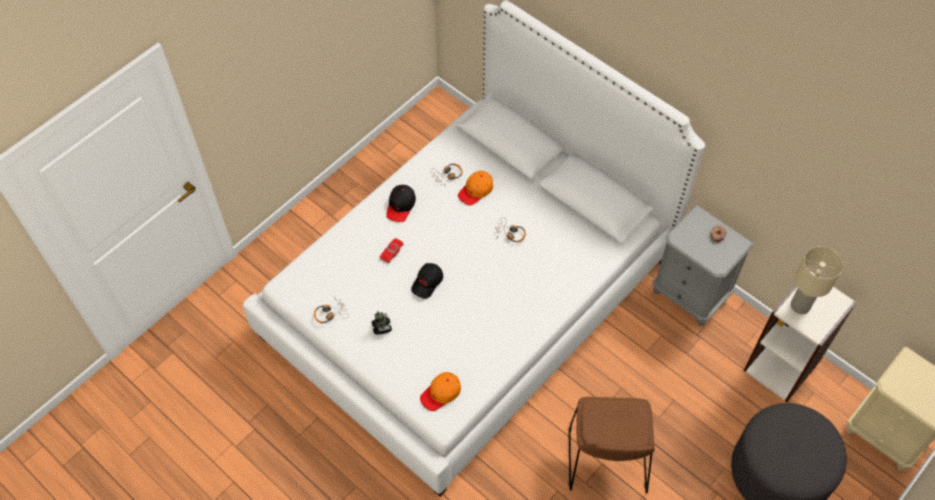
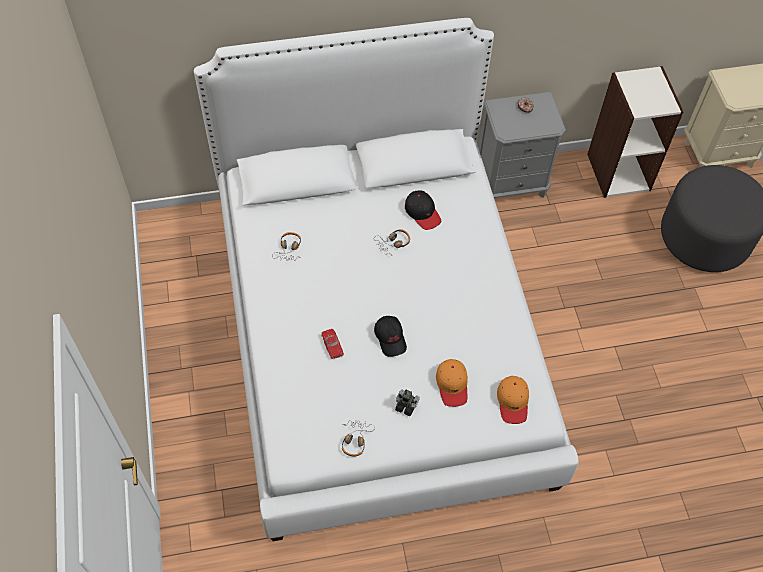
camera: 55 degrees left, 0 degrees up
black cap [386,185,416,222] -> black cap moved to [405,190,441,230]
orange cap [458,171,493,206] -> orange cap moved to [436,359,468,407]
brown chair [569,397,655,493] -> none
beige table lamp [791,246,843,314] -> none

